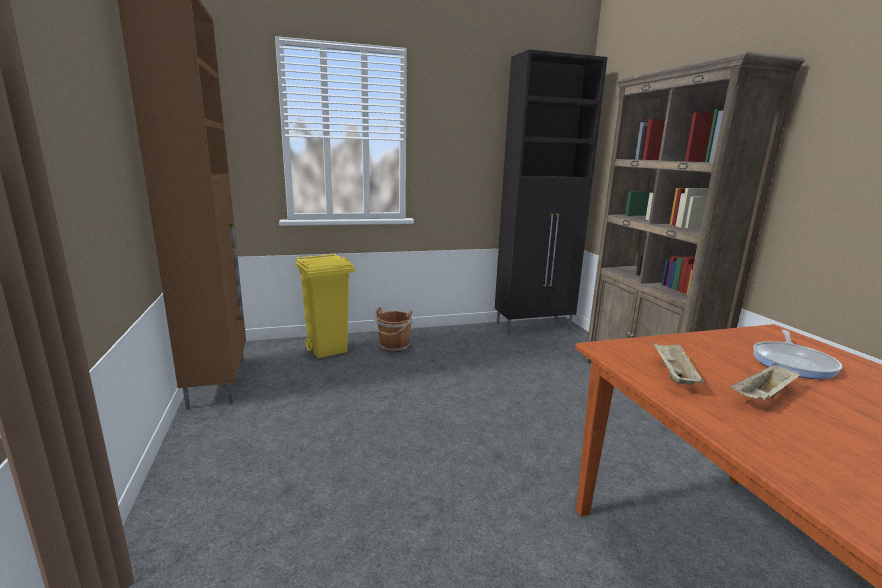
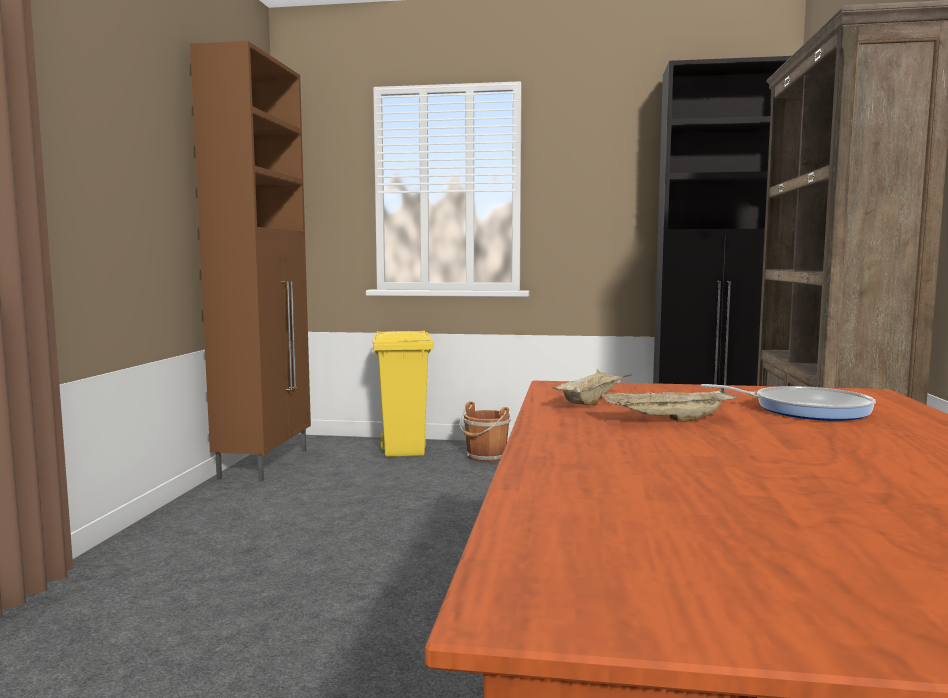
camera: 25 degrees right, 10 degrees down
frying pan [753,330,842,379] -> frying pan turned 120 degrees counterclockwise [701,384,876,421]

